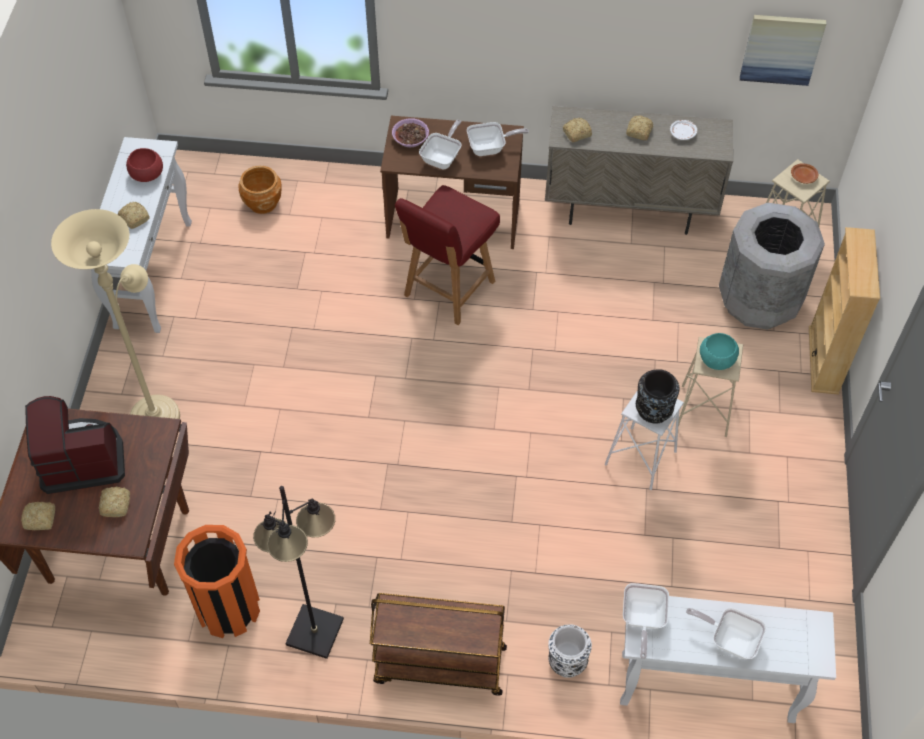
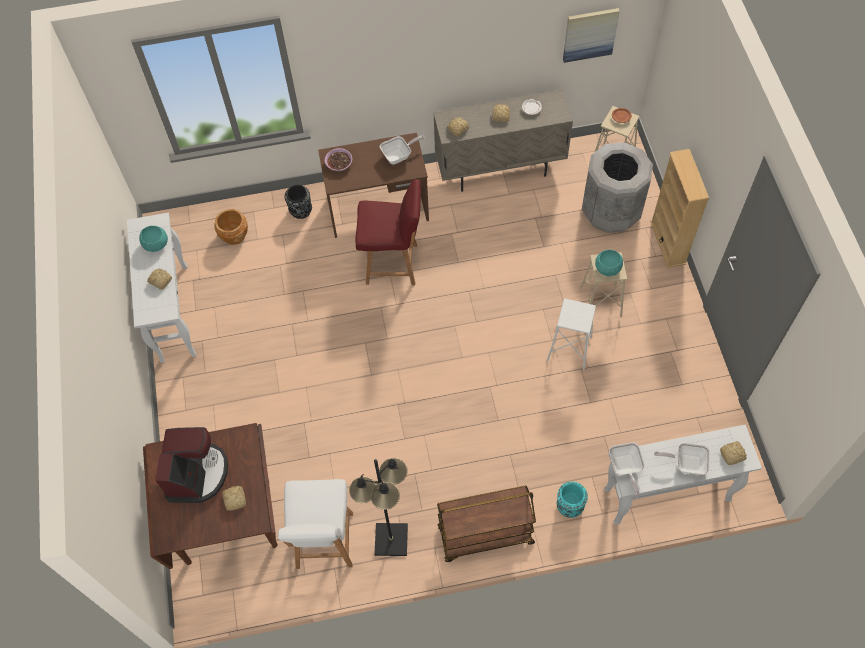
camera: 15 degrees left, 5 degrees up
bread [21,502,55,530] -> bread moved to [720,441,746,465]
coffee machine [25,396,125,494] -> coffee machine turned 120 degrees clockwise [155,427,228,503]
beige floor lamp [51,209,180,419] -> none
red bowl [126,148,163,182] -> turquoise bowl [139,226,168,252]
orange trash can [174,525,260,638] -> white chair [278,479,353,569]
red chair [395,185,500,325] -> red chair turned 105 degrees counterclockwise [355,179,421,285]
frying pan [419,120,462,169] -> none
white vase [548,624,592,678] -> turquoise vase [557,481,588,518]
black vase [636,369,680,423] -> black vase moved to [285,185,312,219]

